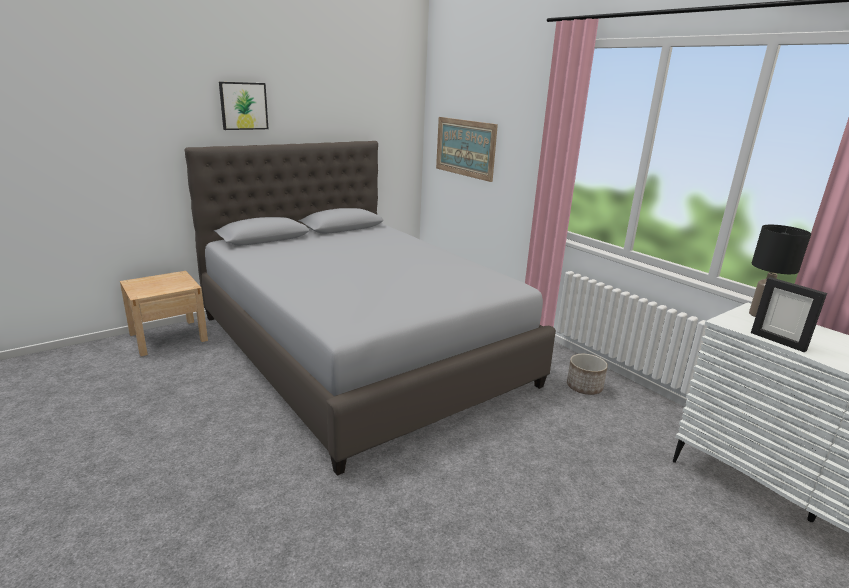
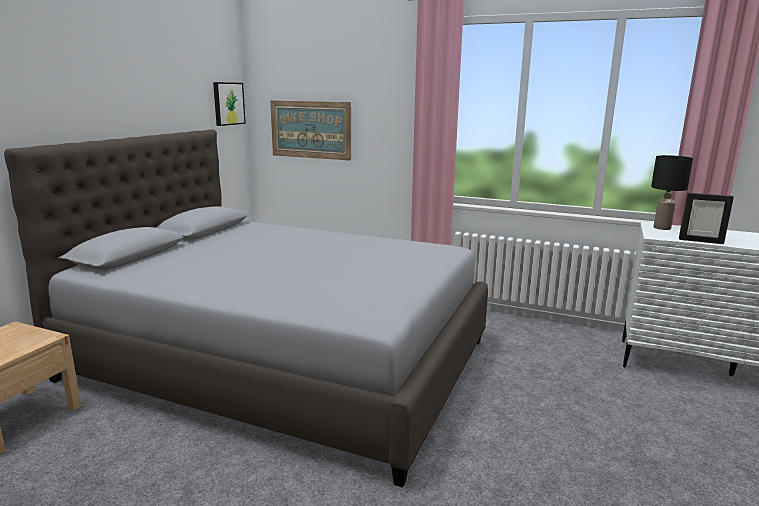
camera: 30 degrees left, 5 degrees down
picture [219,82,268,130] -> picture moved to [213,82,246,126]
planter [567,354,608,395] -> none

